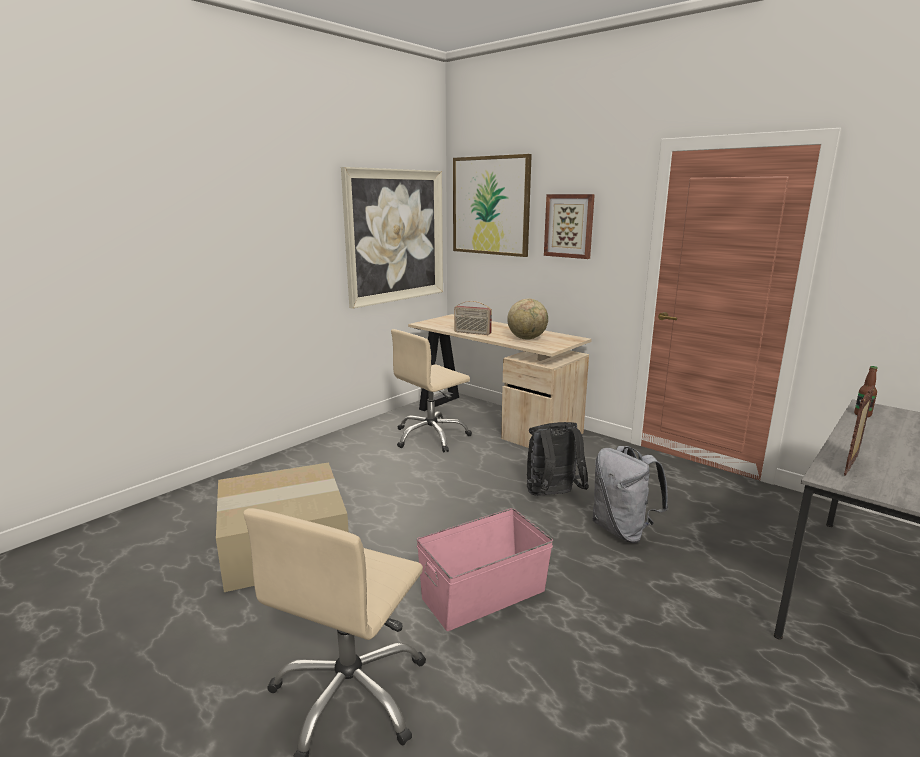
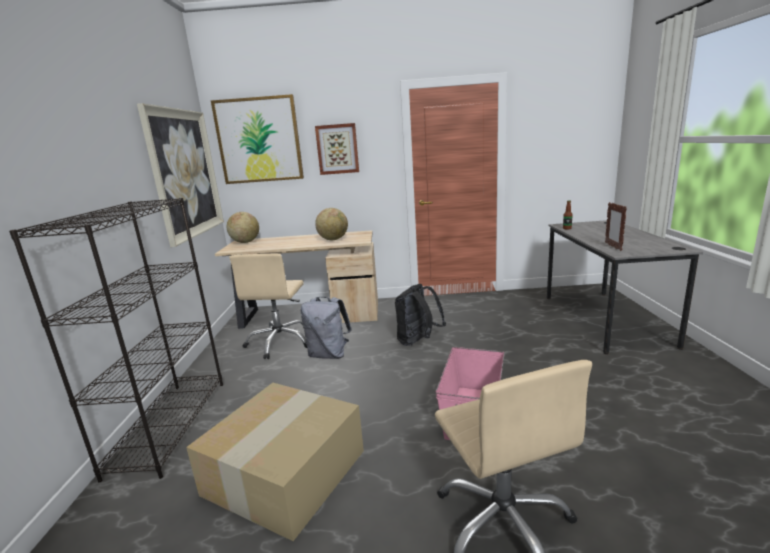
camera: 40 degrees left, 0 degrees up
radio [454,301,492,335] -> none
grey backpack [593,446,669,543] -> grey backpack moved to [301,297,352,359]
none -> black bookcase [9,198,223,482]
none -> globe [226,212,259,243]

